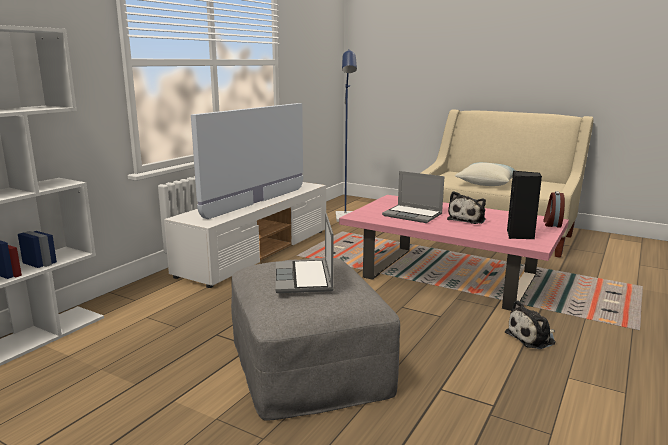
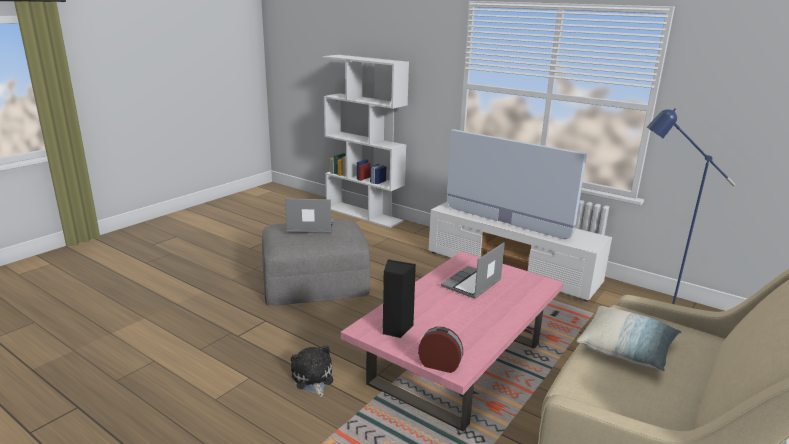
camera: 95 degrees right, 5 degrees up
plush toy [447,191,486,224] -> none

